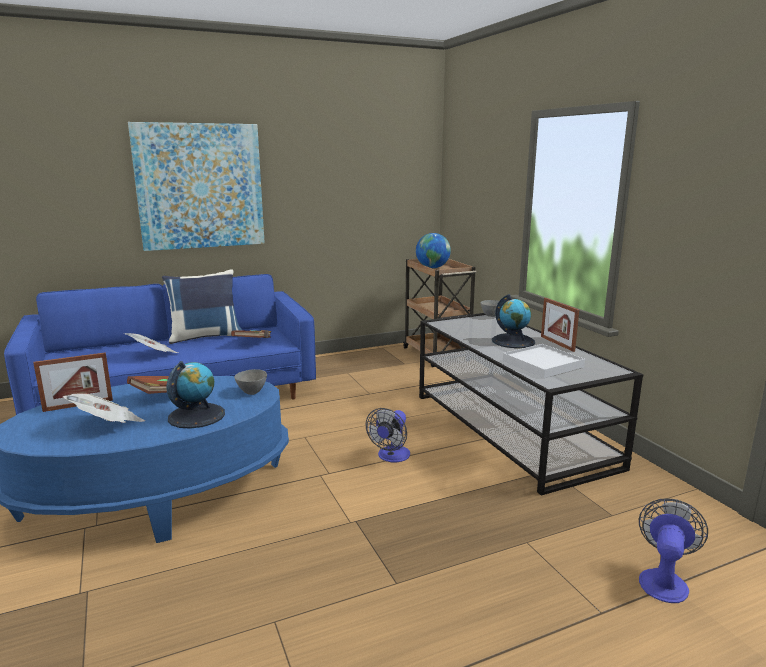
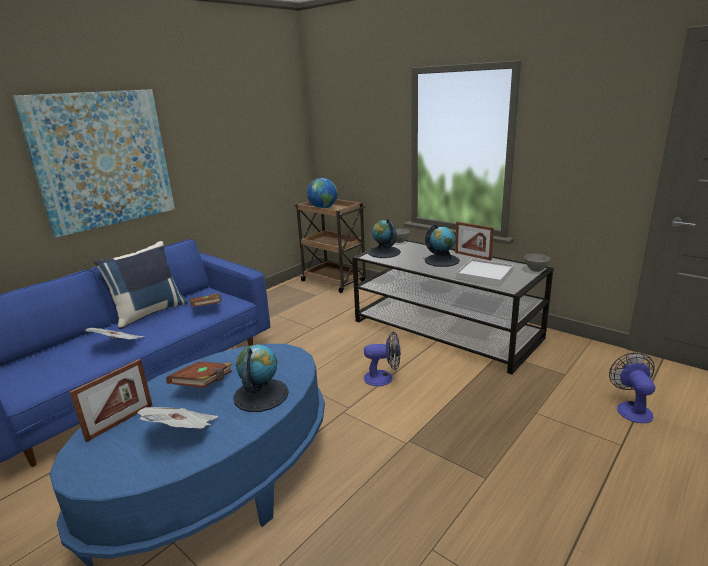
camera: 25 degrees left, 5 degrees up
grey bowl [234,369,267,395] -> grey bowl moved to [524,254,550,272]
fan [366,408,410,462] -> fan turned 90 degrees counterclockwise [364,331,401,386]
none -> globe [368,219,401,258]

